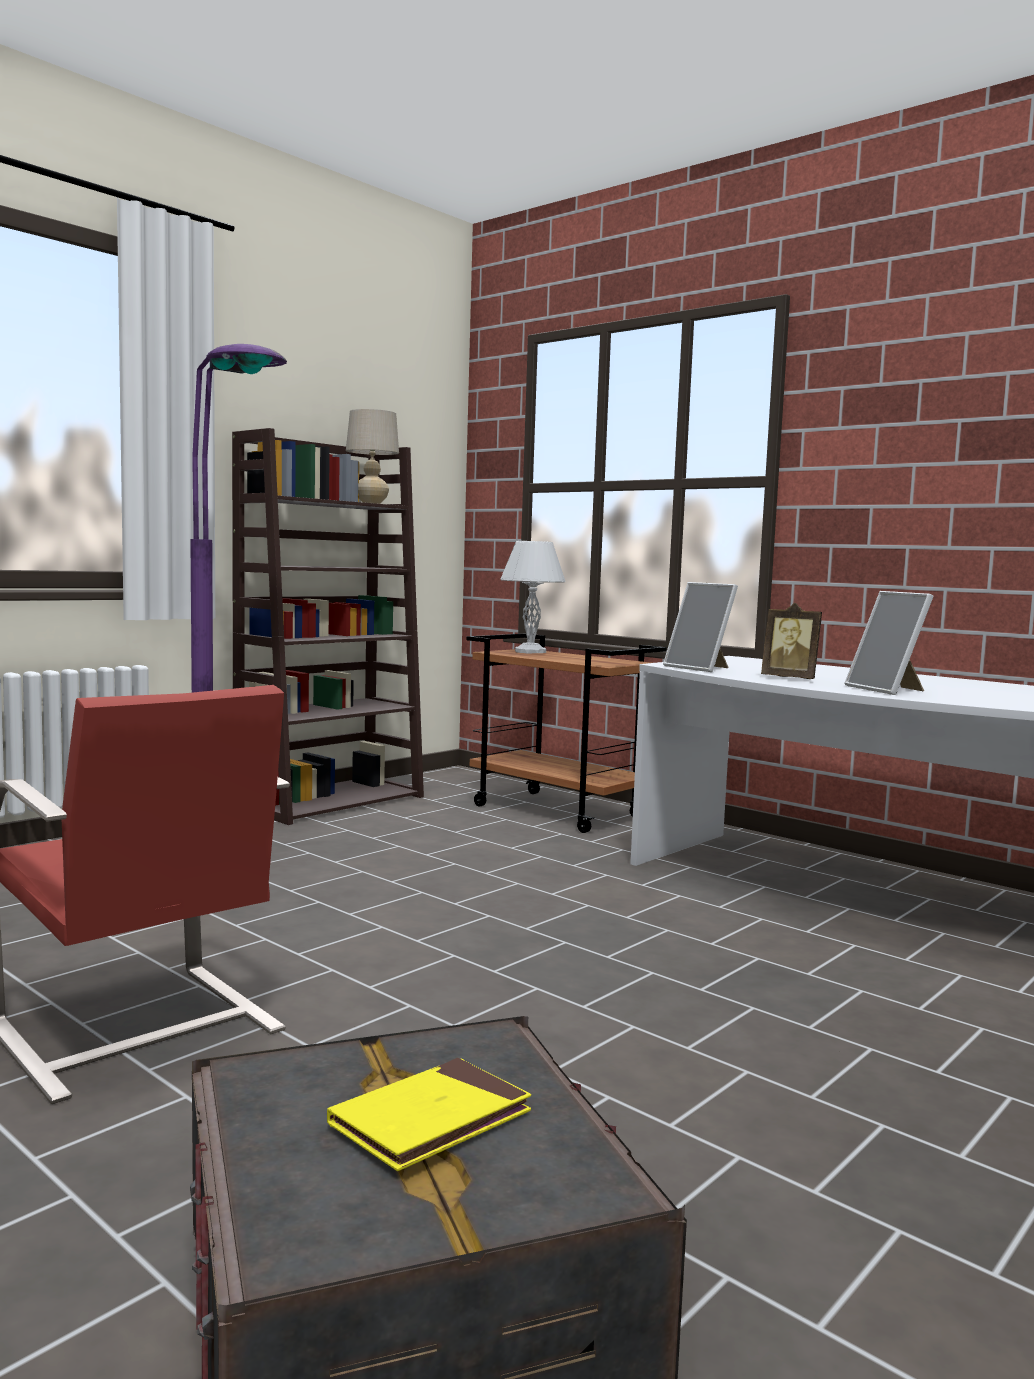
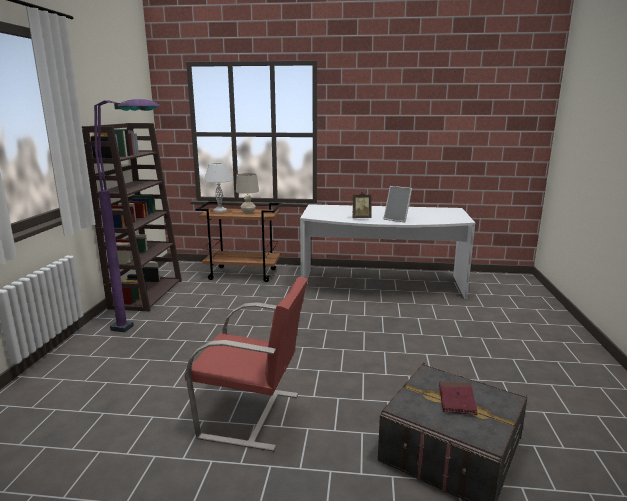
camera: 35 degrees left, 10 degrees up
yellow book [327,1058,531,1171] -> red book [439,381,478,415]
beige table lamp [346,409,399,504] -> beige table lamp moved to [236,173,259,214]
picture frame [663,582,738,672] -> none

